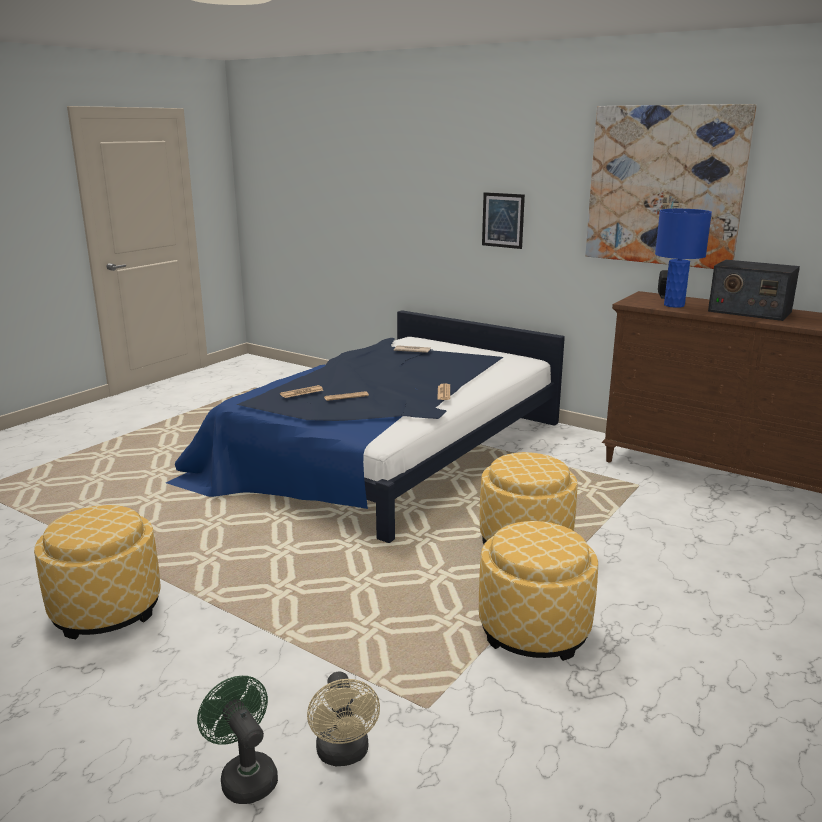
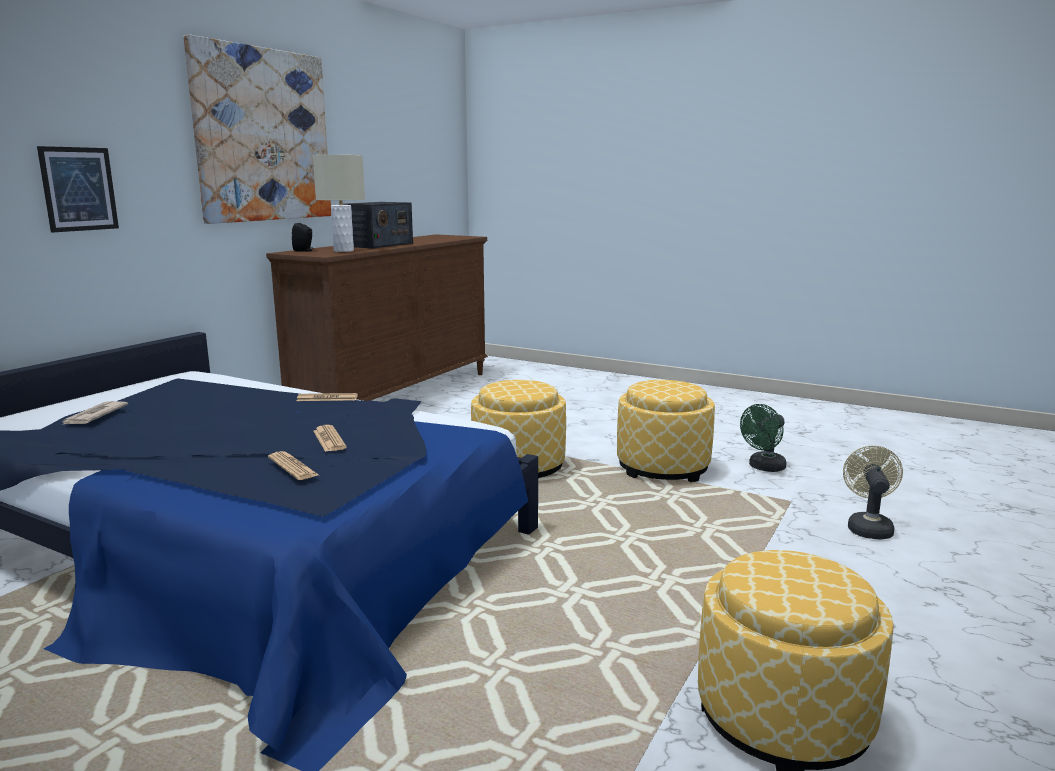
camera: 95 degrees left, 5 degrees down
green fan [197,676,278,804] -> green fan moved to [740,404,786,472]
beige fan [307,671,380,766] -> beige fan turned 60 degrees counterclockwise [843,446,903,540]
blue table lamp [655,209,712,308] -> beige table lamp [313,155,365,252]

